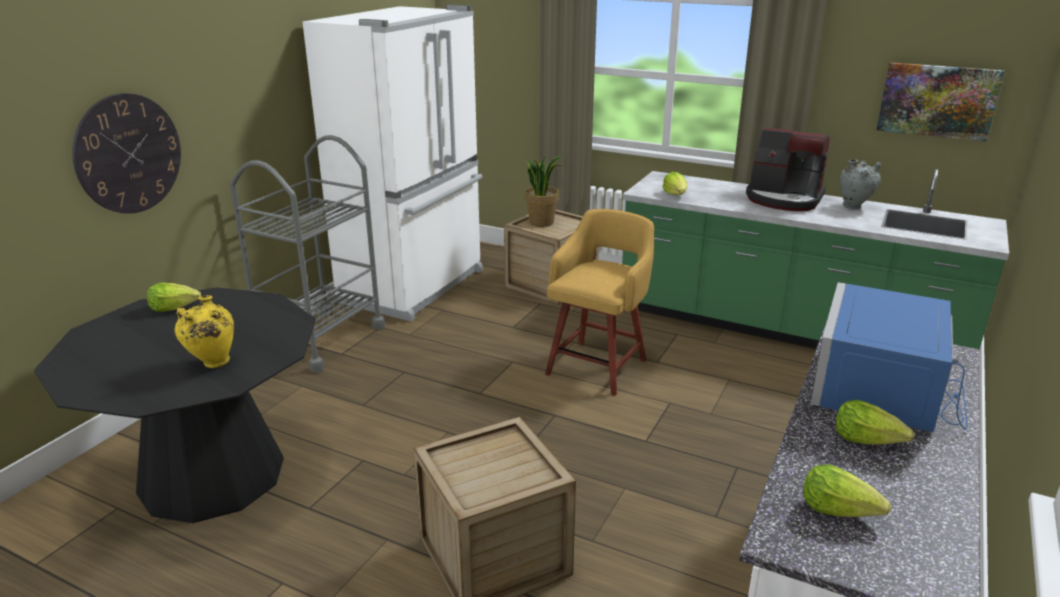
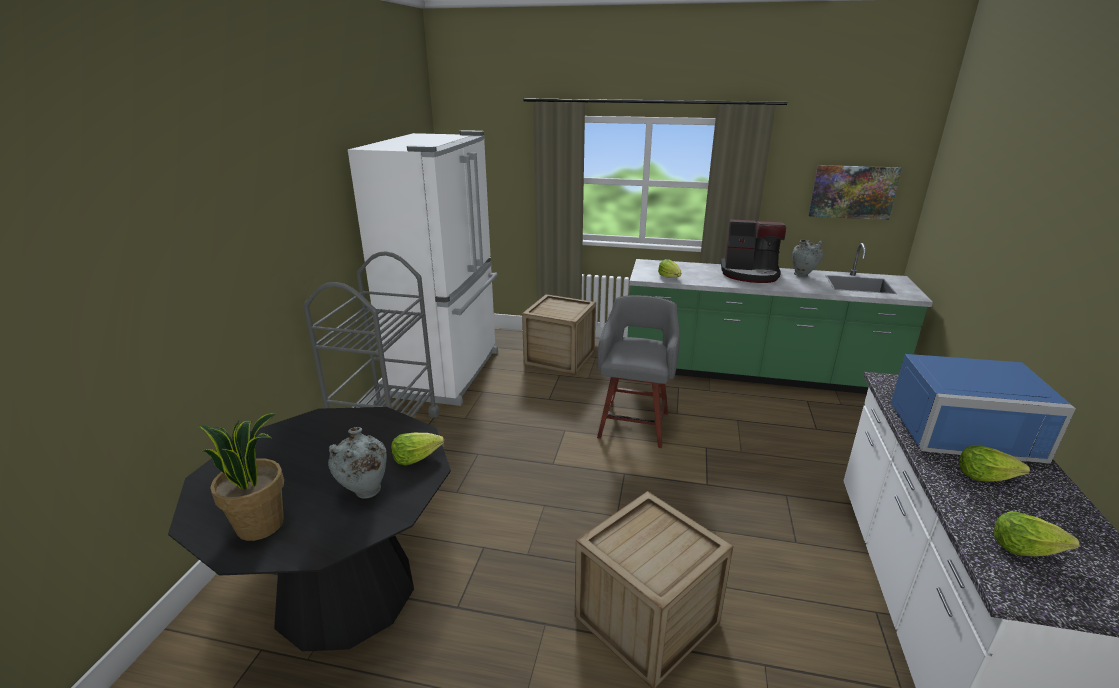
camera: 15 degrees left, 0 degrees up
wall clock [72,93,181,214] -> none
lettuce [147,283,201,312] -> lettuce moved to [391,432,444,466]
yellow vase [175,295,234,368] -> grey vase [328,427,387,499]
potted plant [524,156,563,227] -> potted plant moved to [198,413,284,541]
yellow stool [545,209,654,396] -> grey stool [597,295,680,448]
blue microwave [810,282,967,432] -> blue microwave turned 90 degrees counterclockwise [891,354,1076,464]

